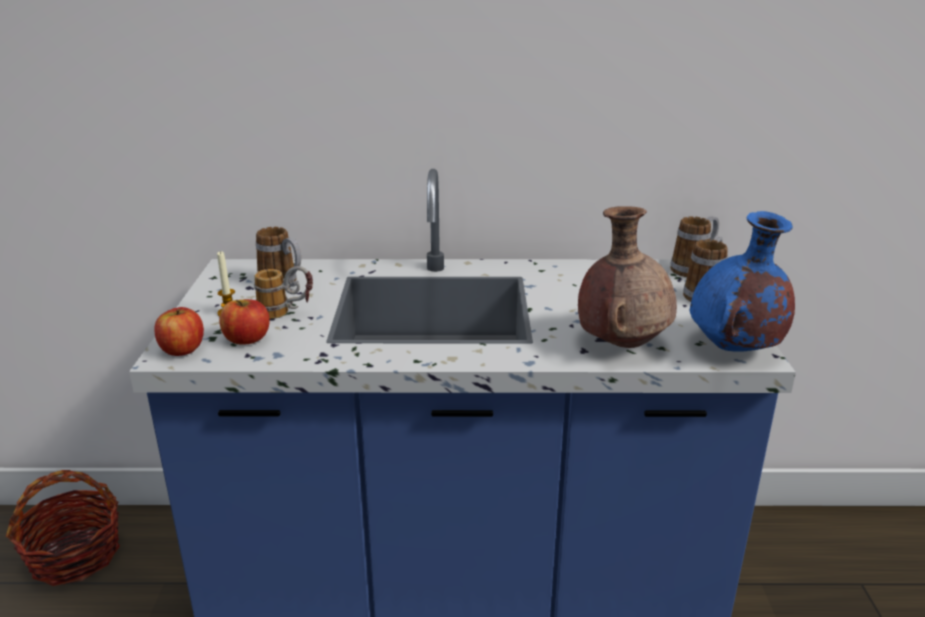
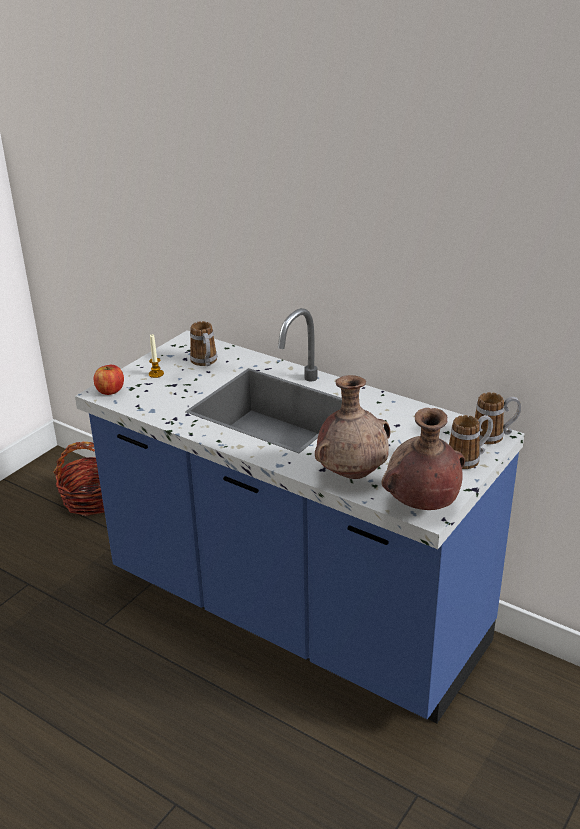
camera: 35 degrees right, 5 degrees up
apple [219,299,270,345] -> none
mug [254,266,313,319] -> none
blue vase [690,211,795,352] -> brown vase [382,408,465,510]

